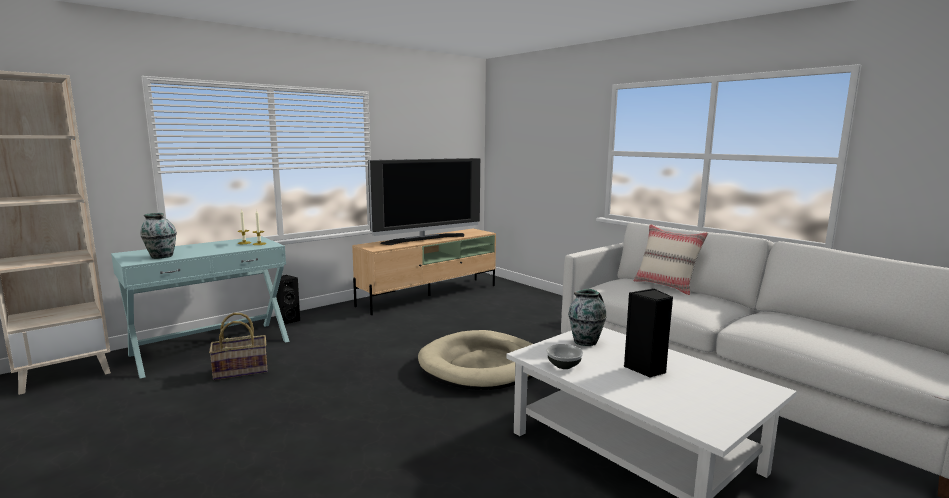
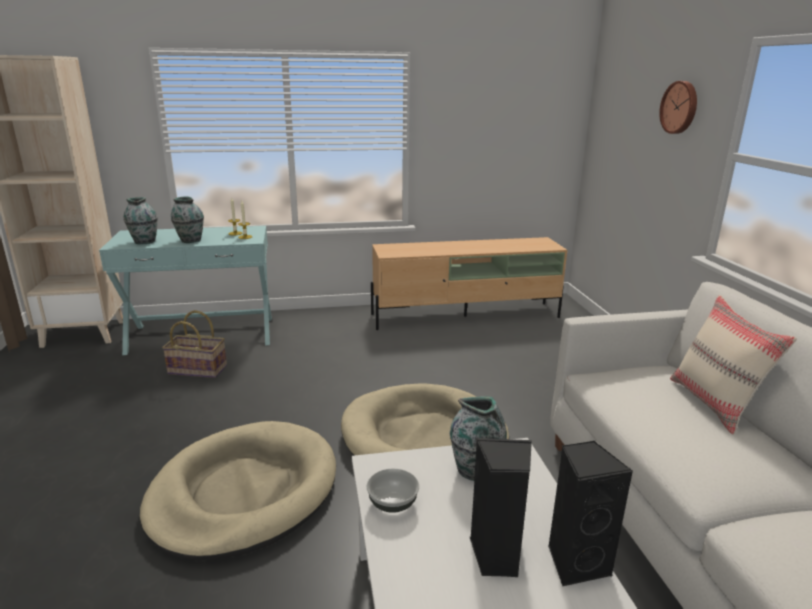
camera: 30 degrees right, 10 degrees up
black speaker [277,275,300,325] -> black speaker moved to [548,441,633,586]
television [368,158,480,245] -> none
none -> beige dog bed [140,421,336,560]
none -> vase [171,196,204,243]
none -> wall clock [659,81,697,134]

